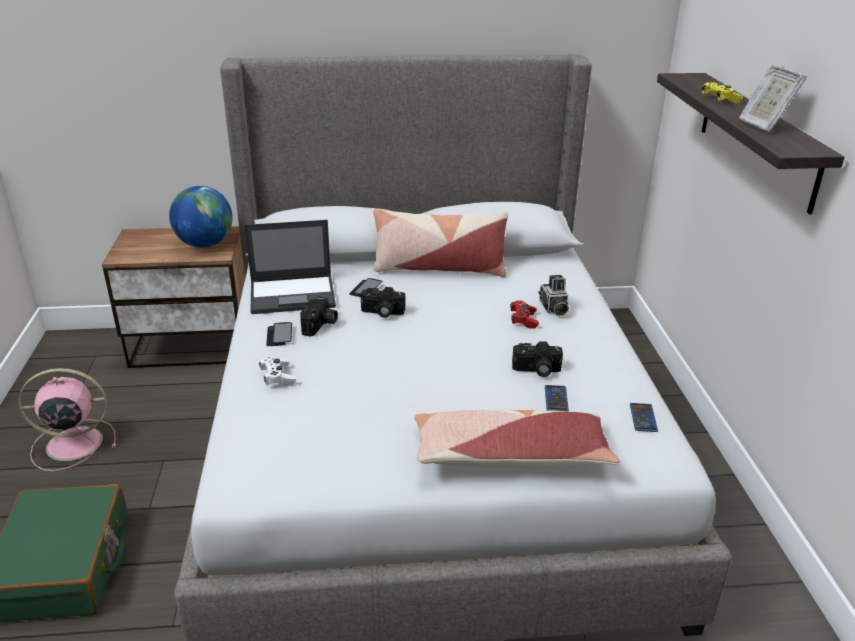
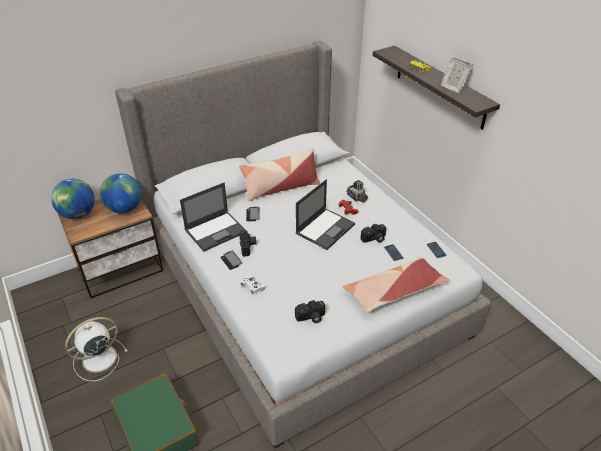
camera: 25 degrees left, 10 degrees up
pink fan [19,368,116,471] -> white fan [65,317,128,381]
camera [361,287,405,318] -> camera moved to [295,300,325,323]
none -> globe [51,179,95,219]
none -> laptop [296,179,355,250]

